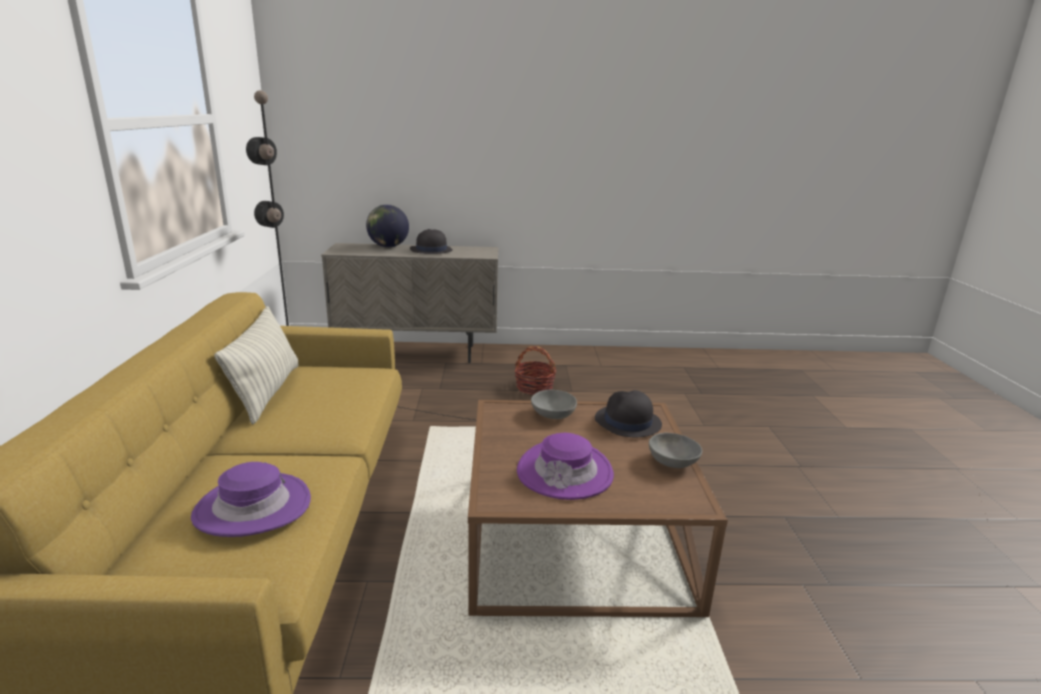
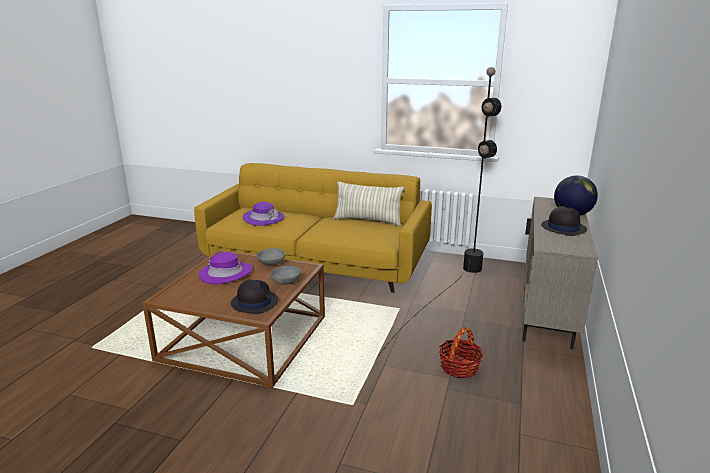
camera: 110 degrees right, 0 degrees up
grey bowl [649,433,702,468] -> grey bowl moved to [257,248,285,265]

